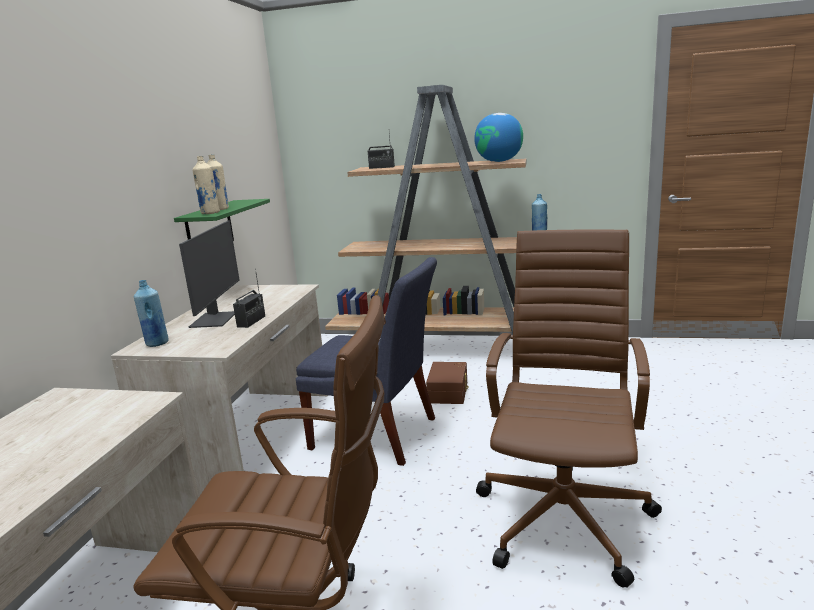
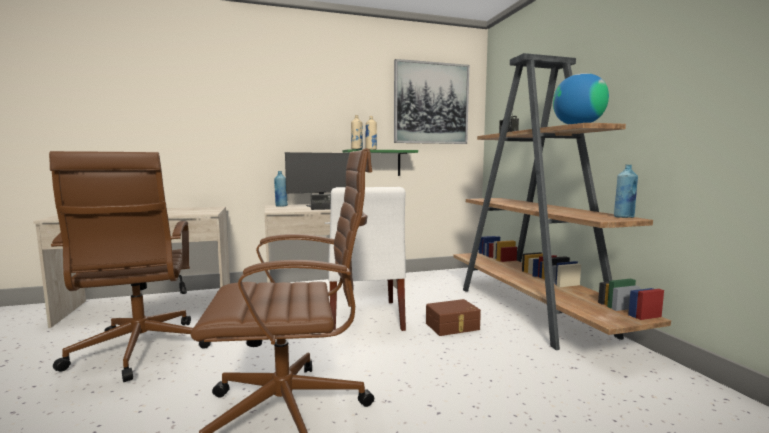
camera: 60 degrees right, 10 degrees down
blue chair [296,257,437,466] -> white chair [328,187,406,331]
none -> picture [394,59,469,144]

